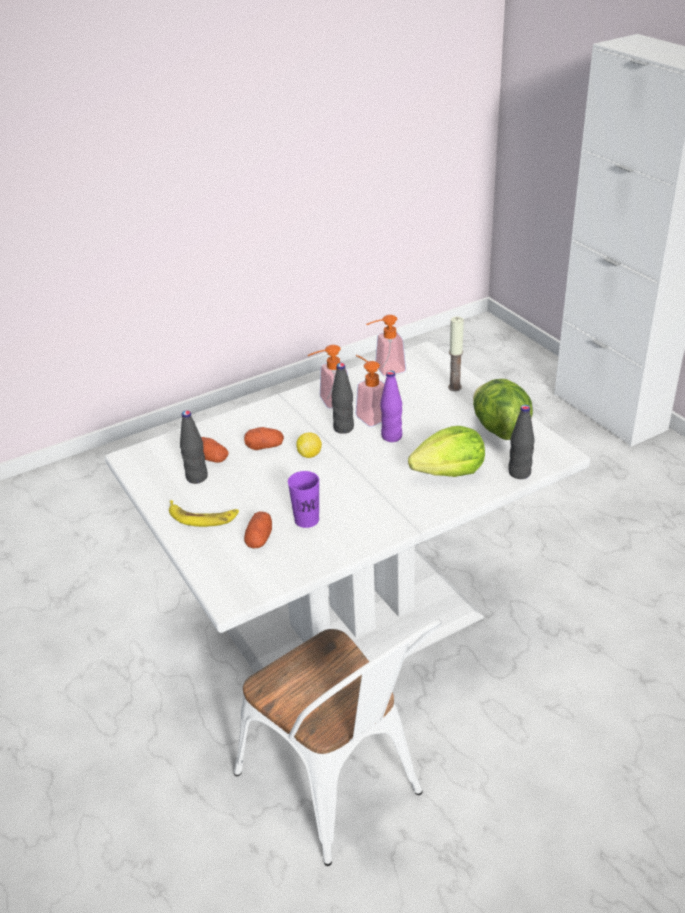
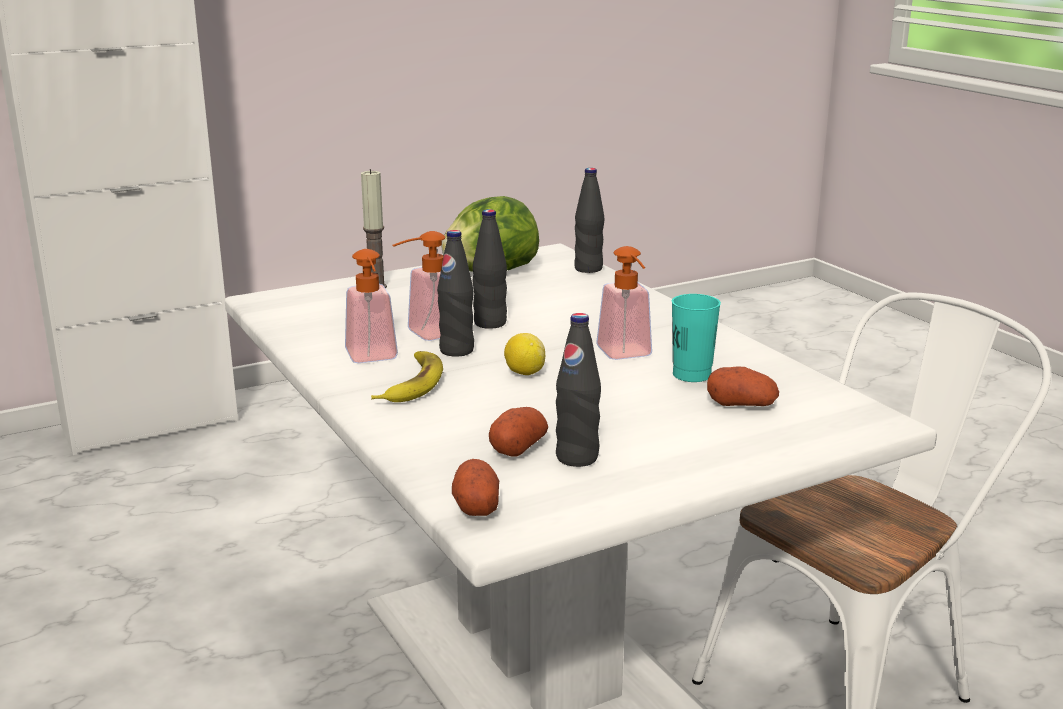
camera: 90 degrees left, 15 degrees down
banana [169,500,239,527] -> banana moved to [371,351,443,402]
potato [244,427,284,450] -> potato moved to [452,459,499,516]
purple cup [288,471,319,528] -> turquoise cup [672,294,721,382]
soap dispenser [366,315,406,376] -> soap dispenser moved to [596,246,652,360]
purple bottle [380,371,402,442] -> black bottle [473,209,507,329]
lettuce [408,426,485,477] -> none

